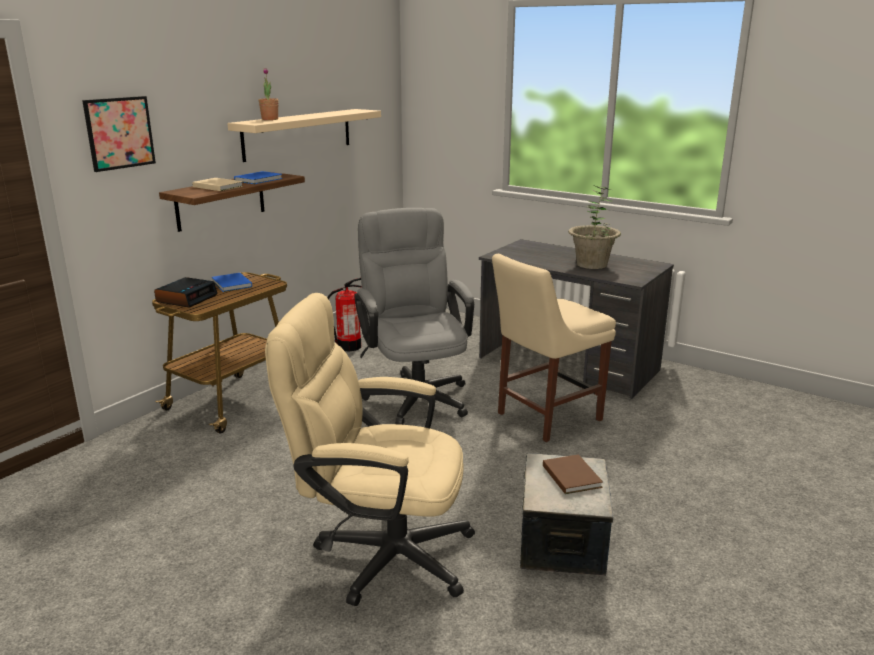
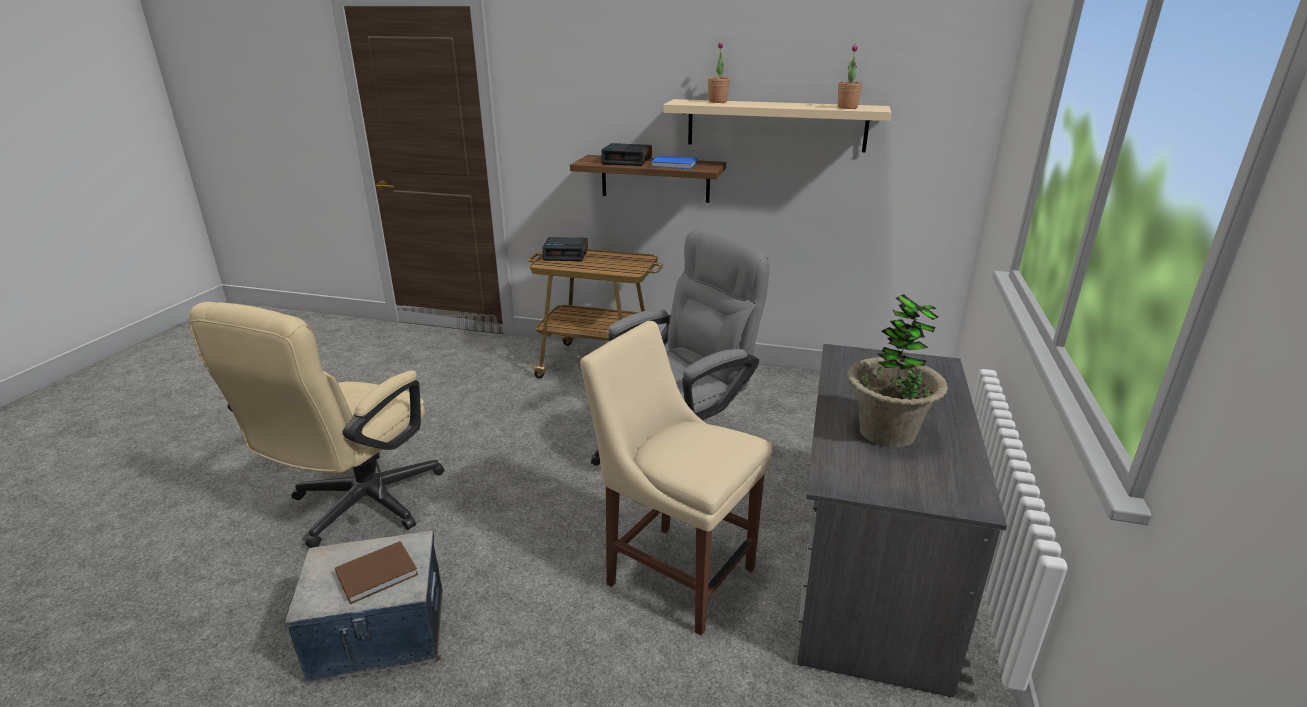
camera: 70 degrees right, 5 degrees up
picture [82,96,156,172] -> none
beige book [192,178,243,191] -> alarm clock [601,143,652,166]
blue book [212,273,252,292] -> none
beige office chair [265,293,475,606] -> beige office chair turned 150 degrees counterclockwise [189,302,445,548]
fire extinguisher [328,278,362,352] -> none
none -> potted plant [838,44,862,109]

